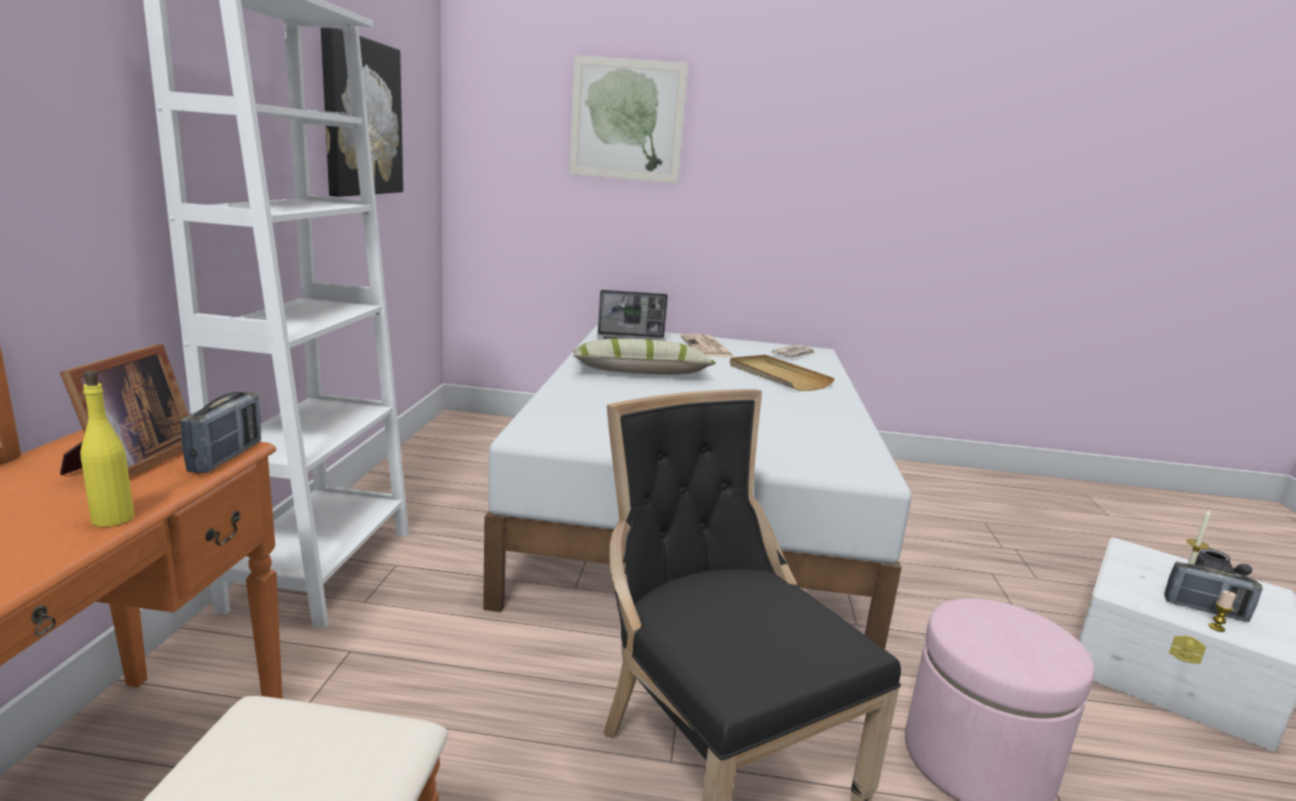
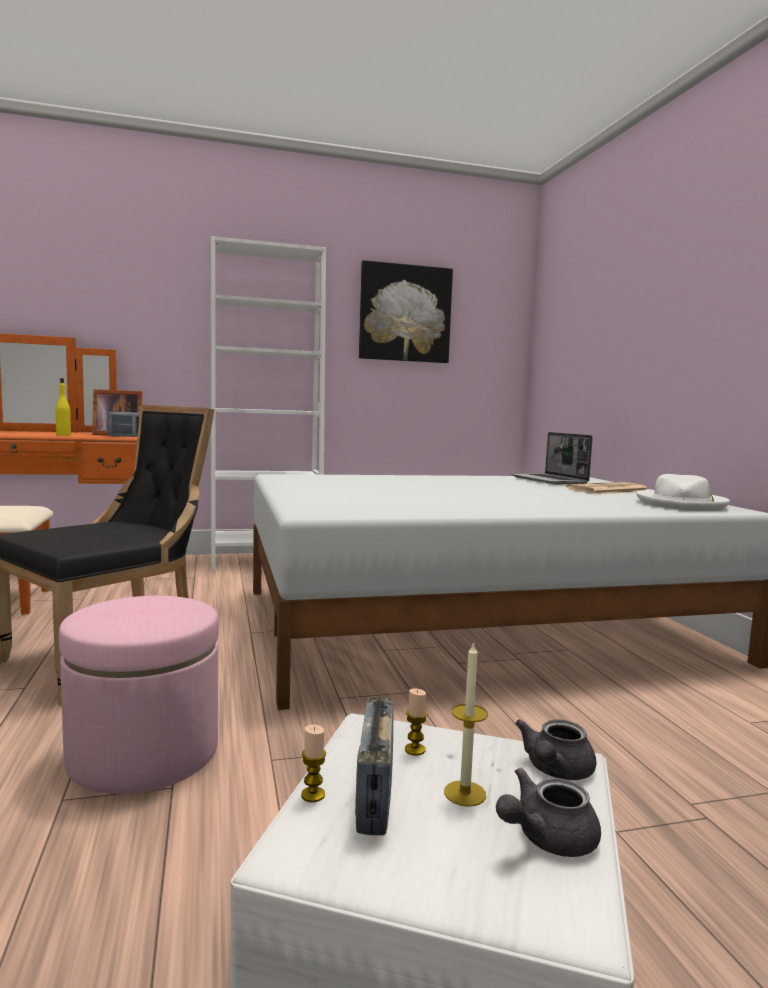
camera: 70 degrees right, 10 degrees down
picture [569,55,688,183] -> none
pillow [572,338,716,375] -> none
beige tray [730,355,835,391] -> none
newspaper [771,344,815,358] -> white hat [636,474,730,511]
none -> candle [405,688,427,756]
none -> grey teapot [515,719,597,780]

